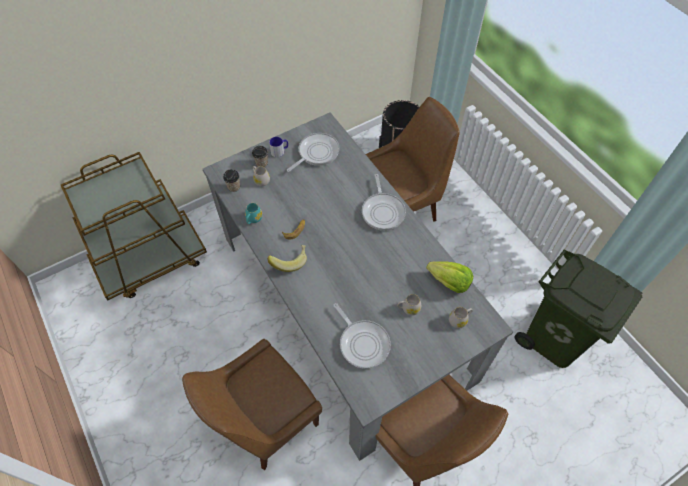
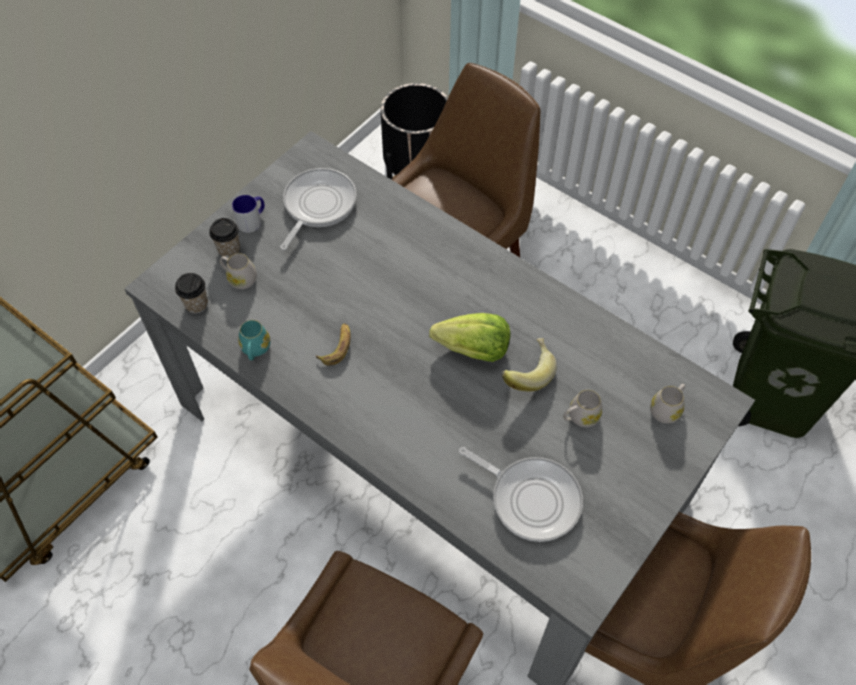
camera: 20 degrees left, 0 degrees up
banana [267,245,307,272] -> banana moved to [501,338,557,391]
frying pan [362,174,406,231] -> none
lettuce [426,261,473,293] -> lettuce moved to [429,313,510,362]

